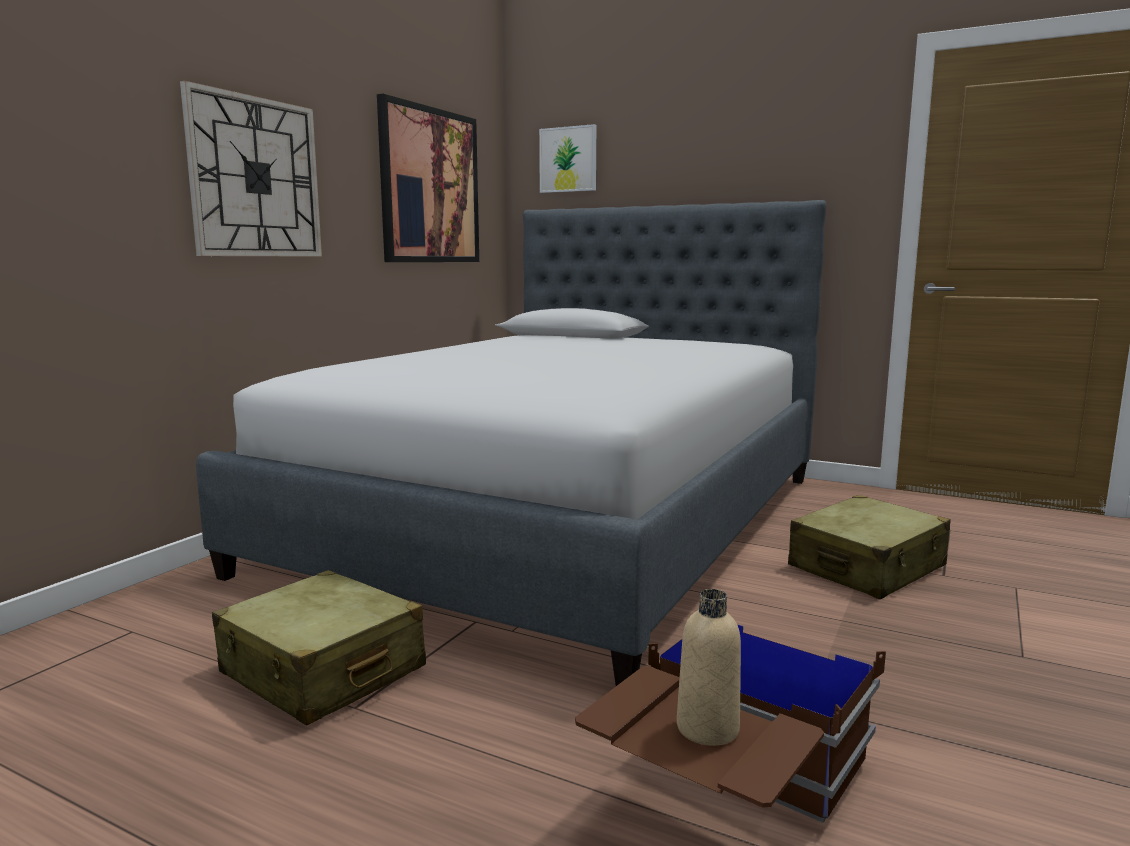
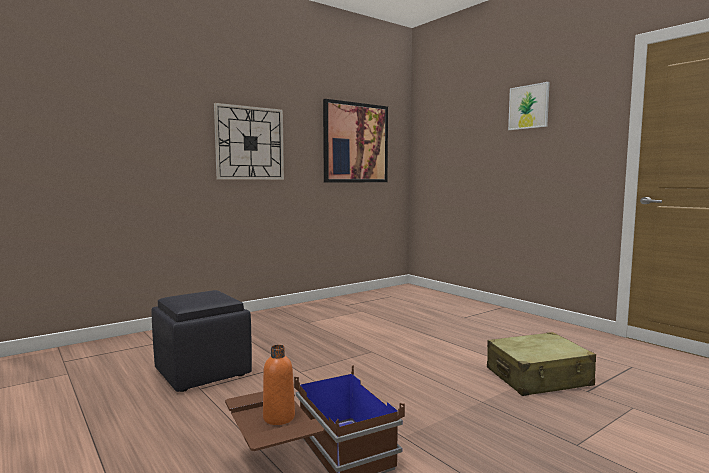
camera: 25 degrees right, 5 degrees down
bed [196,200,826,686] -> none
beige suitcase [212,570,426,726] -> black ottoman [152,290,252,392]
picture [539,124,596,193] -> picture moved to [508,82,550,130]
beige bottle [677,589,741,746] -> orange bottle [263,345,295,425]

